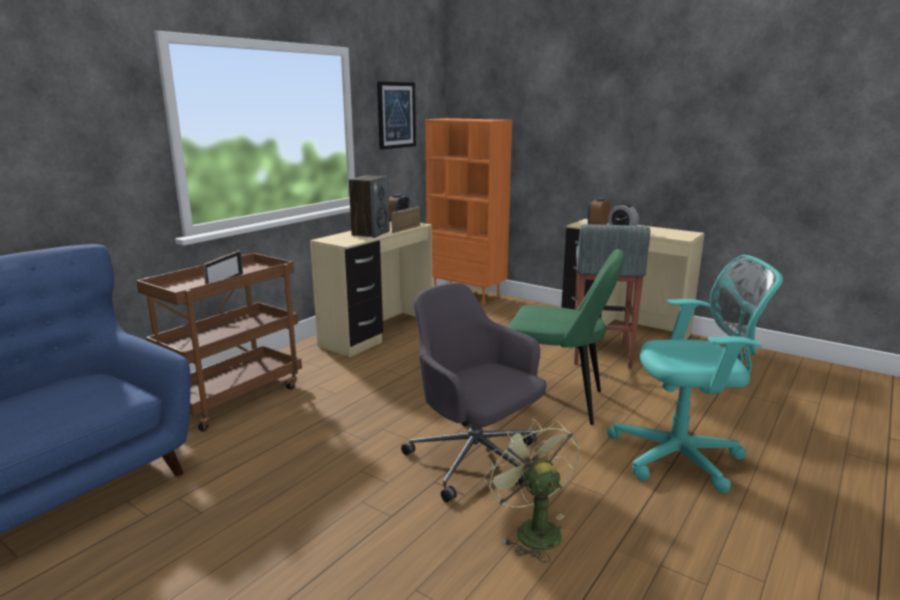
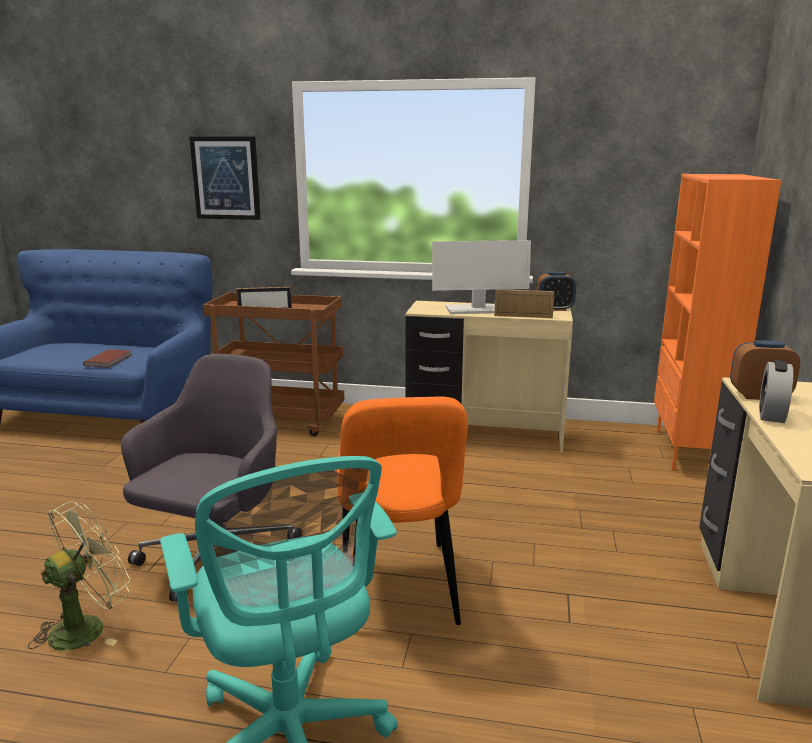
camera: 65 degrees right, 0 degrees up
speaker [349,175,390,238] -> monitor [432,240,531,314]
picture [377,81,416,150] -> picture moved to [189,136,261,220]
green chair [508,249,625,425] -> orange chair [336,397,468,625]
grey stool [574,224,650,369] -> none
none -> brown book [83,349,132,368]

